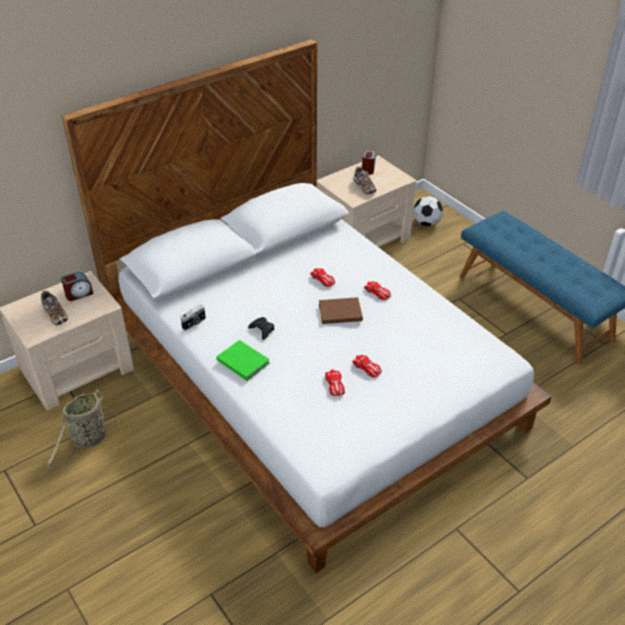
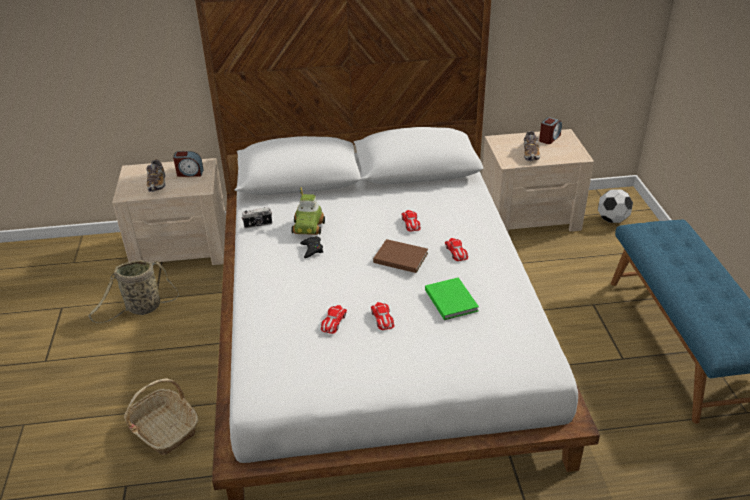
camera: 30 degrees right, 5 degrees down
green book [216,340,270,381] -> green book moved to [425,277,479,320]
none -> basket [124,378,199,455]
none -> toy car [291,187,325,235]

